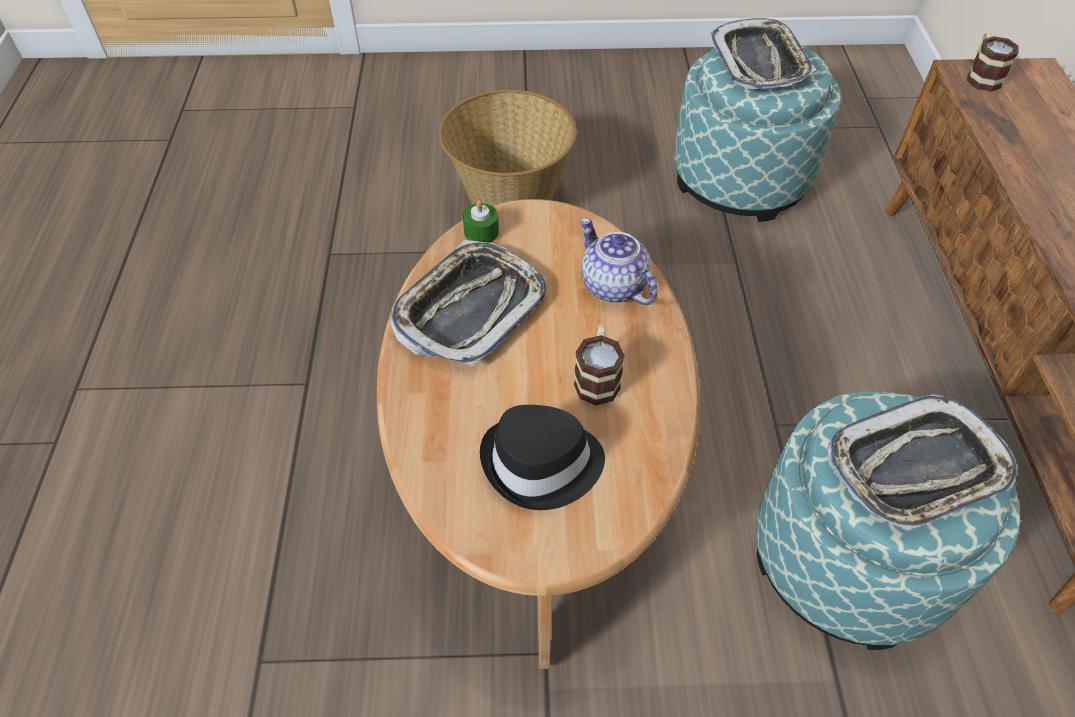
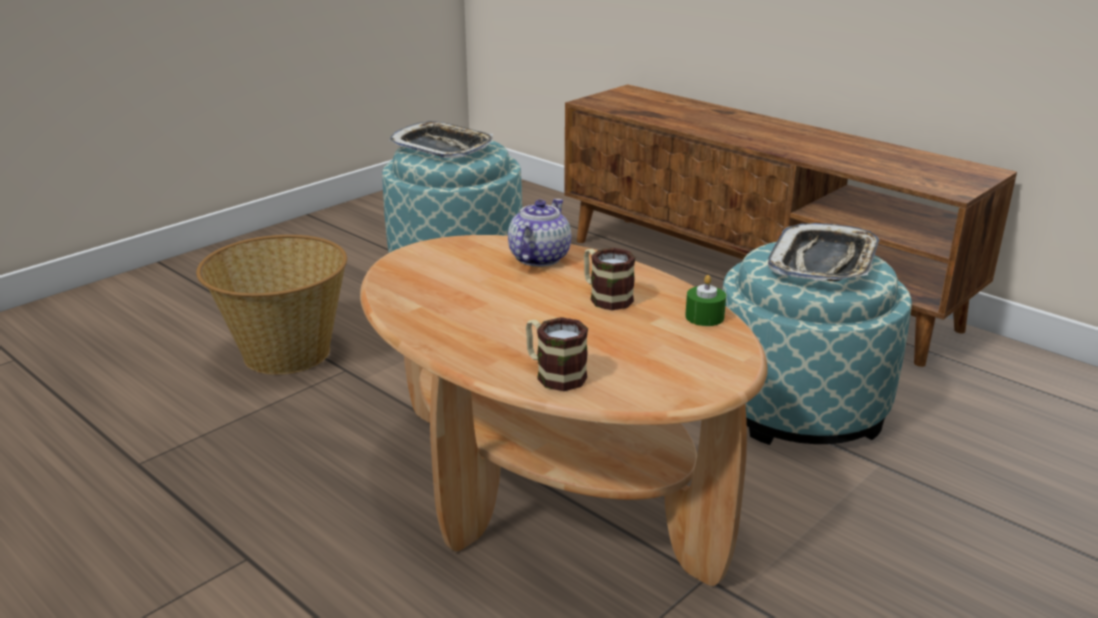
camera: 45 degrees left, 25 degrees down
tray [390,240,547,366] -> none
green candle [463,200,499,243] -> green candle moved to [685,275,726,326]
black hat [480,405,605,510] -> none
teapot [580,218,658,305] -> teapot turned 105 degrees clockwise [508,199,571,267]
mug [967,33,1019,92] -> mug moved to [526,317,588,391]

